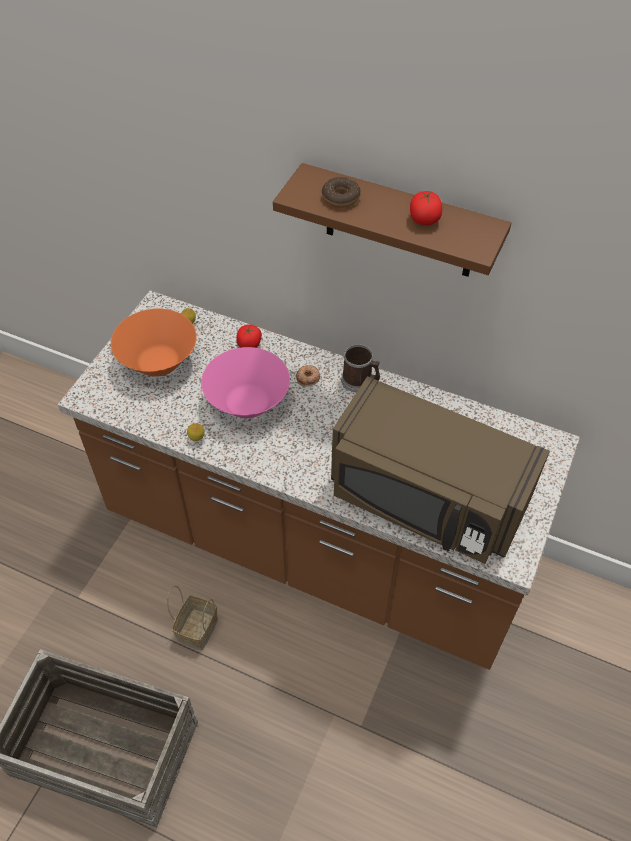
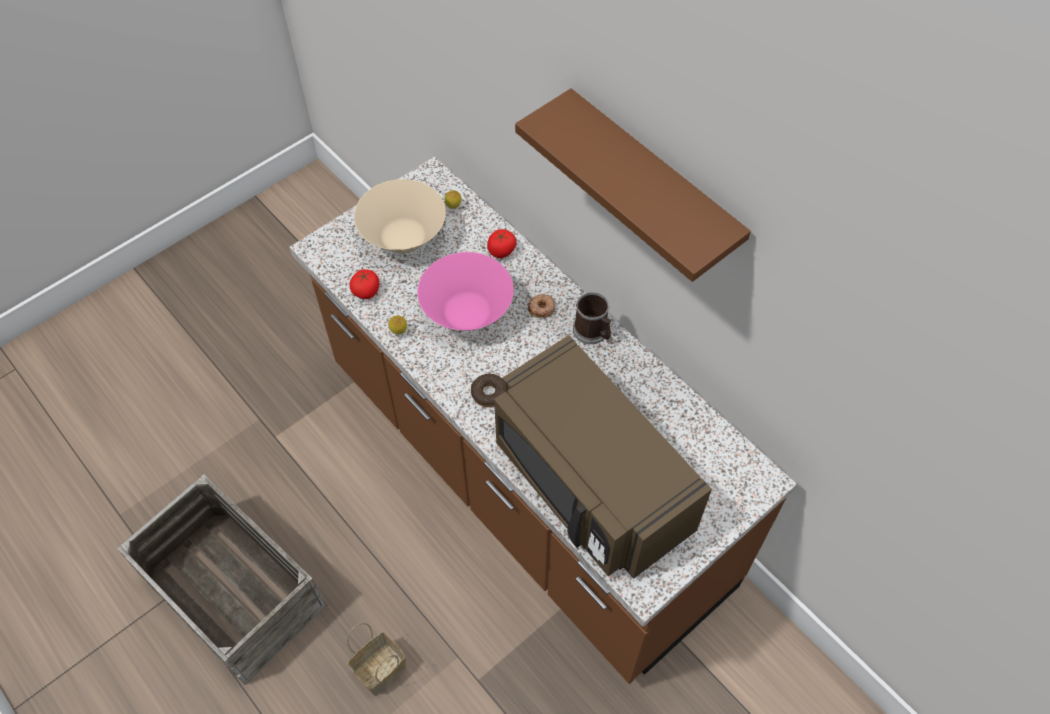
camera: 25 degrees right, 5 degrees up
orange bowl [111,308,196,377] -> beige bowl [354,179,446,254]
basket [167,585,218,651] -> basket moved to [347,623,407,696]
donut [322,177,361,207] -> donut moved to [471,374,503,407]
tomato [410,191,442,225] -> tomato moved to [349,269,379,299]

